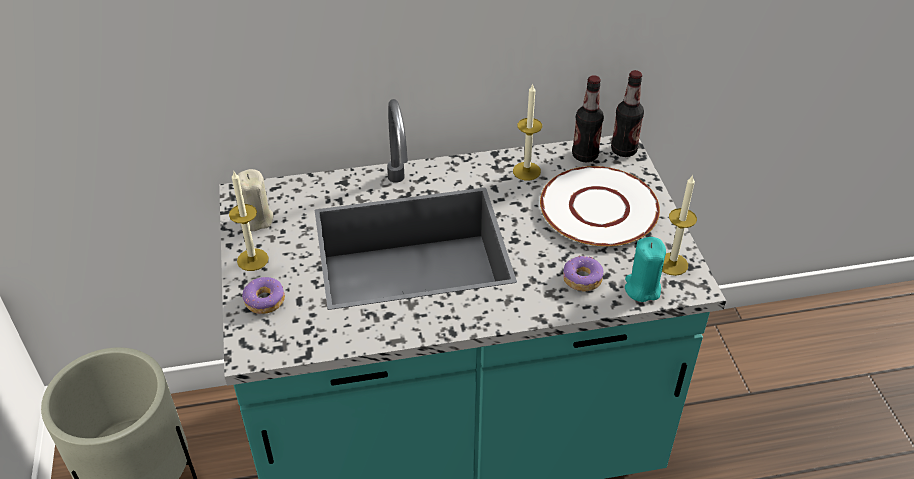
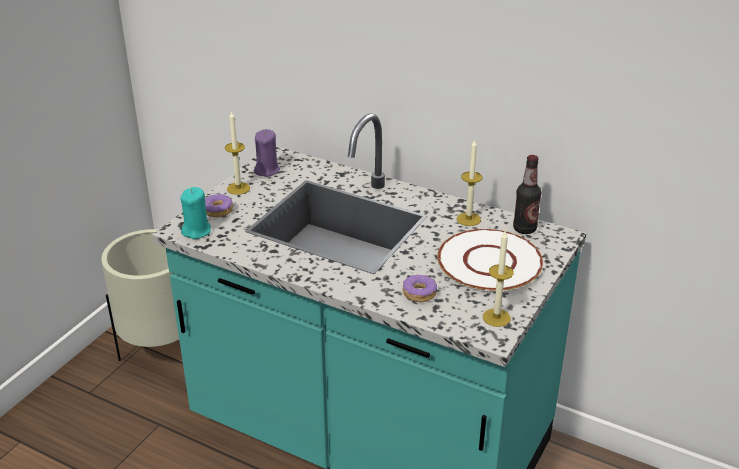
camera: 40 degrees right, 10 degrees down
beige candle [238,169,273,231] -> purple candle [254,129,280,177]
bottle [611,70,644,157] -> none
turquoise candle [625,237,666,302] -> turquoise candle moved to [180,187,211,239]

